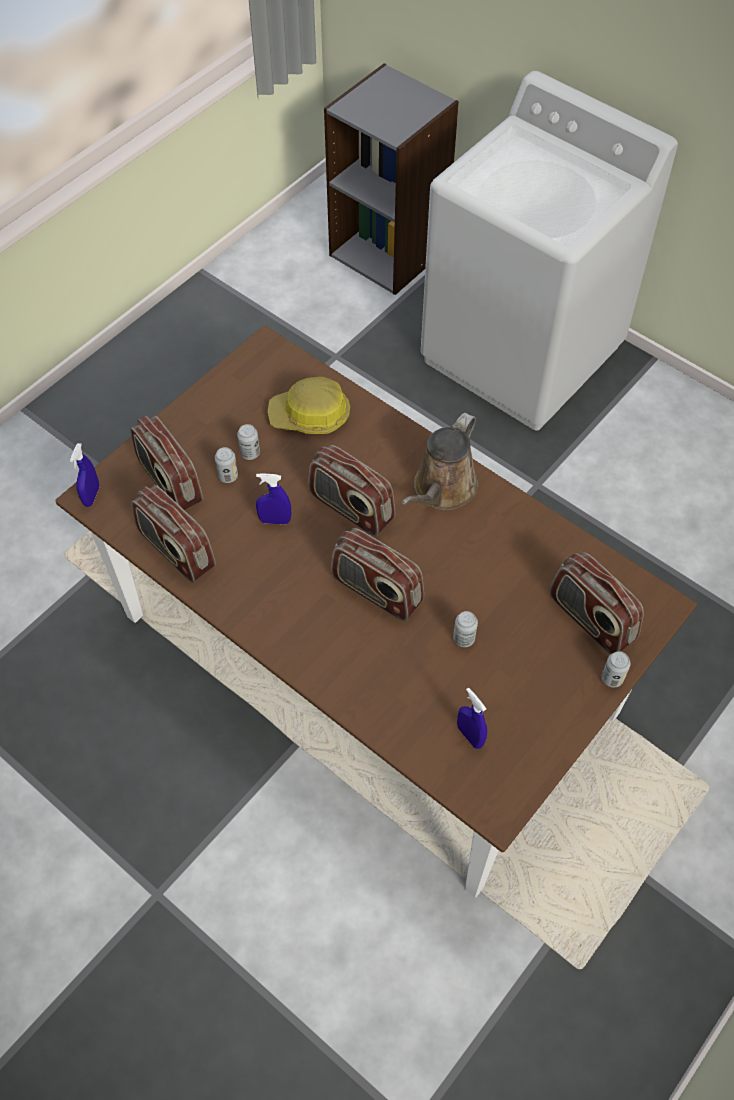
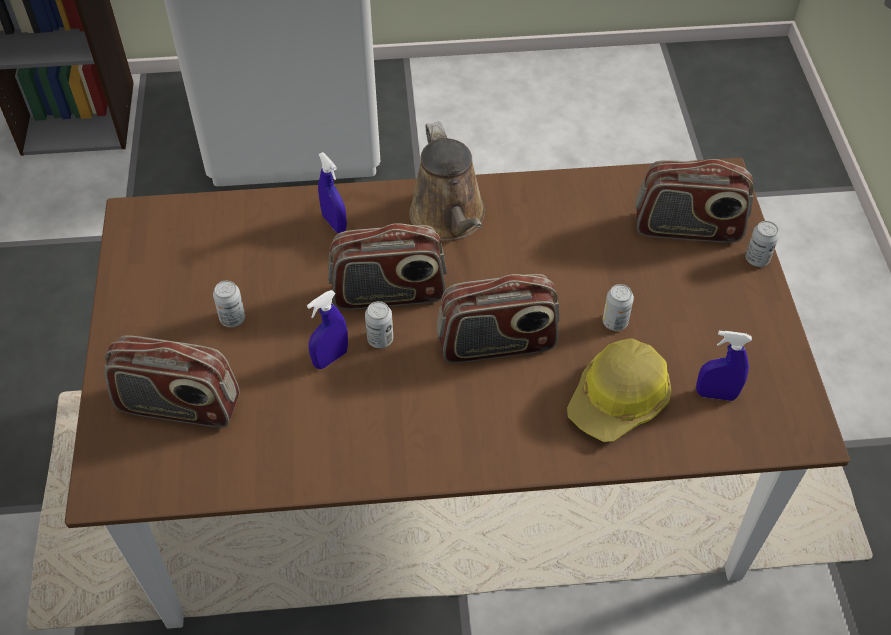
camera: 45 degrees left, 5 degrees down
blue spray bottle [70,443,99,507] -> blue spray bottle moved to [318,152,347,233]
radio [131,485,216,583] -> none
can [215,447,238,483] -> can moved to [365,301,393,348]
hard hat [268,377,350,434] -> hard hat moved to [567,338,671,442]

